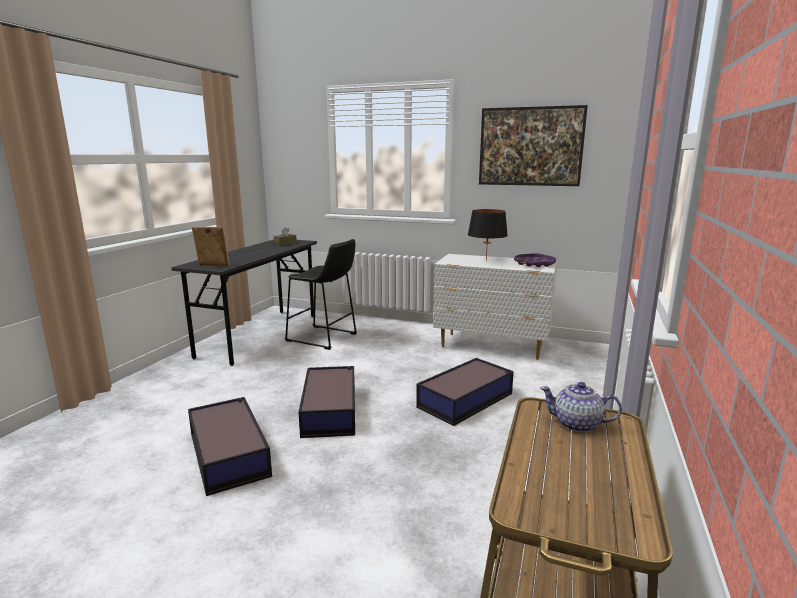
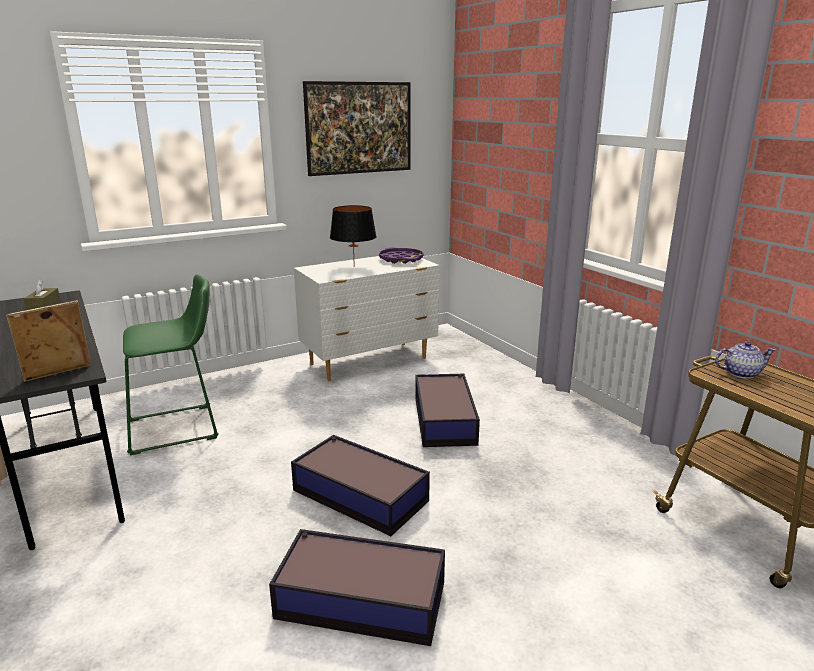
camera: 50 degrees left, 5 degrees up
black stool [285,239,357,350] -> green stool [123,274,219,455]
teapot [540,382,622,433] -> teapot turned 150 degrees counterclockwise [715,341,775,379]

